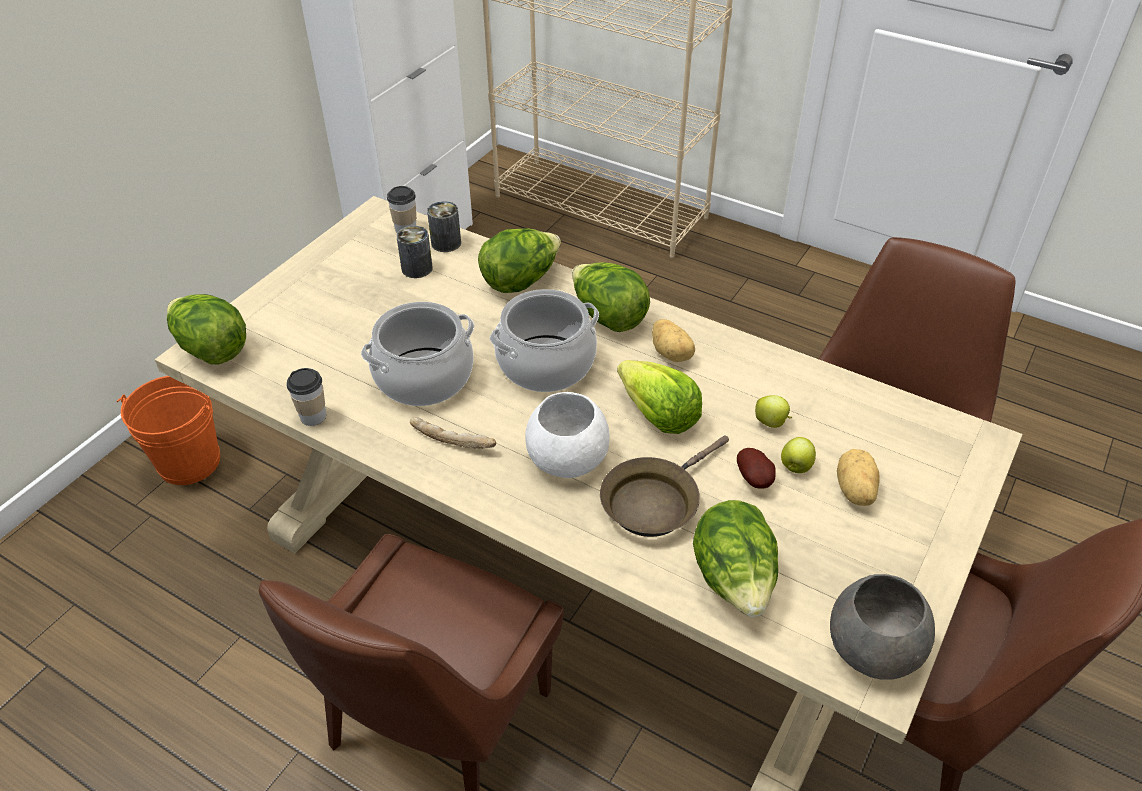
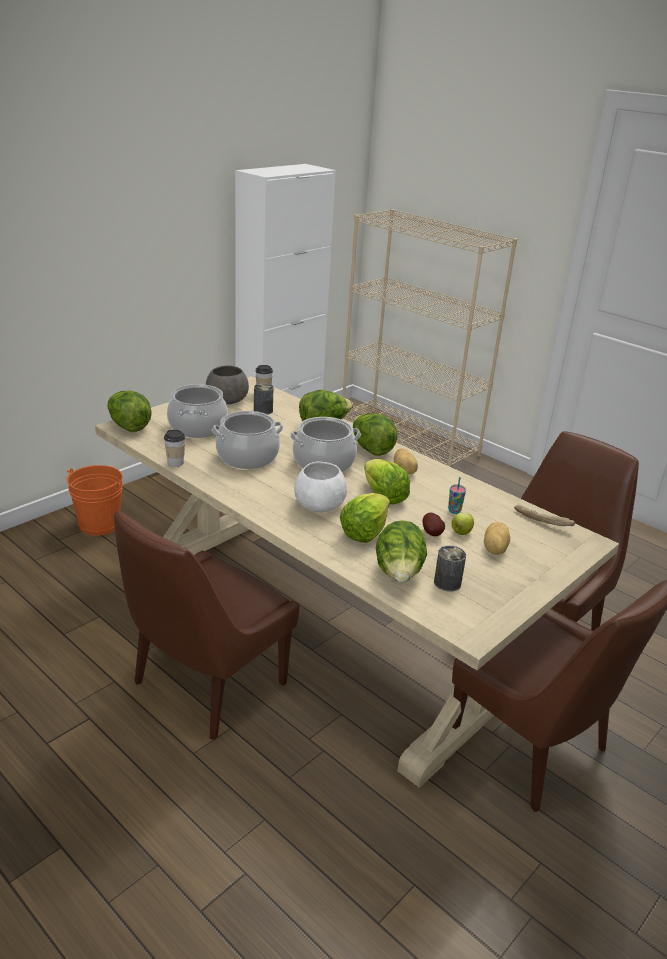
camera: 10 degrees right, 15 degrees down
bread [410,417,496,449] -> bread moved to [514,504,575,526]
can [427,201,461,252] -> can moved to [434,546,466,592]
brown frying pan [600,435,729,537] -> lettuce [340,493,390,543]
apple [755,395,792,428] -> cup [448,477,466,514]
grey bowl [830,574,935,680] -> grey bowl moved to [206,365,249,404]
none -> cooking pot [167,384,228,438]

